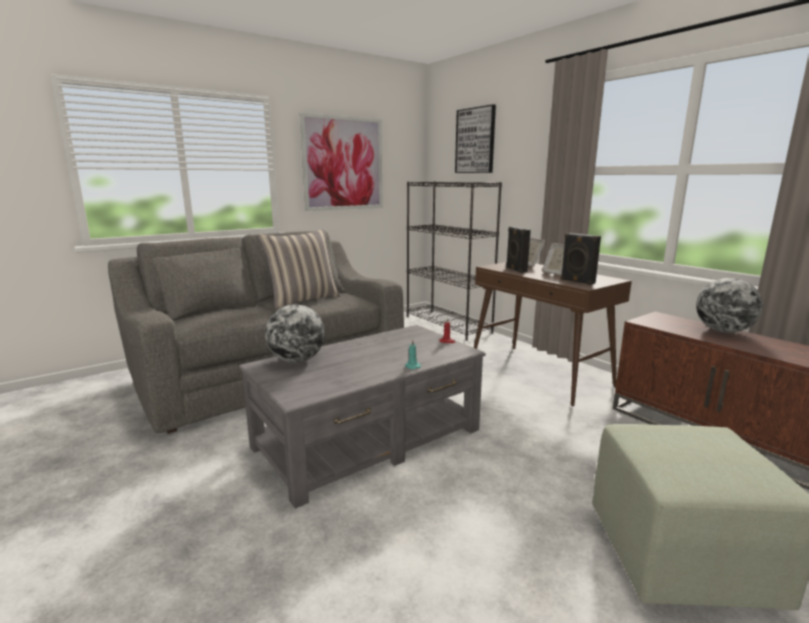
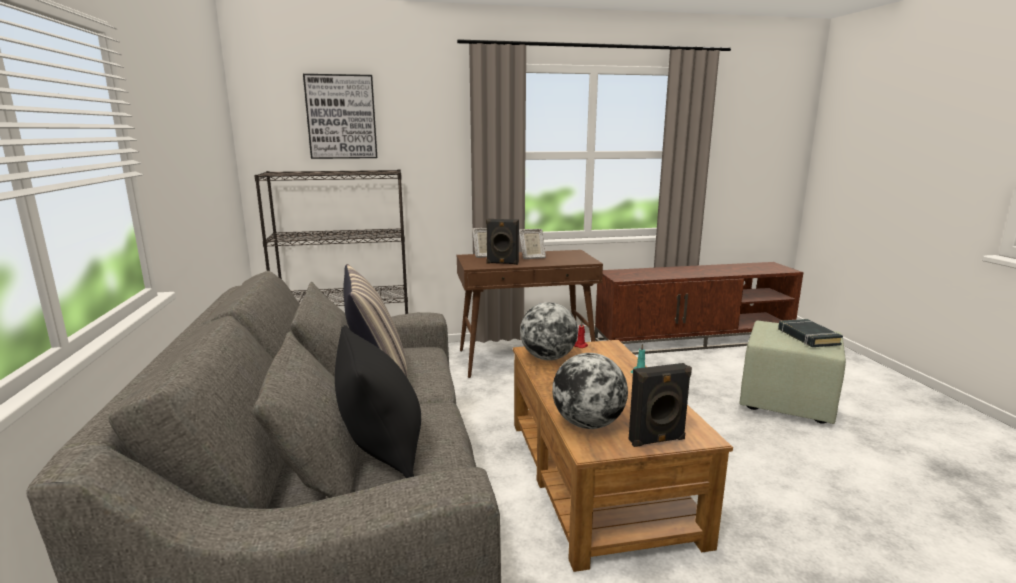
camera: 65 degrees left, 0 degrees up
grey coffee table [239,325,486,509] -> brown coffee table [513,340,733,572]
picture [300,113,383,211] -> none
black speaker [561,233,601,285] -> black speaker moved to [629,363,692,447]
globe [696,278,763,333] -> globe moved to [520,302,578,360]
none -> black pillow [335,325,421,478]
none -> black book [778,319,843,347]

